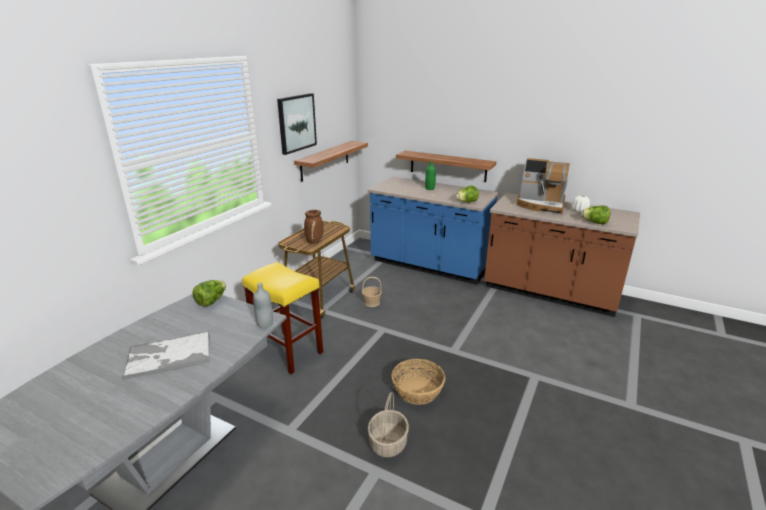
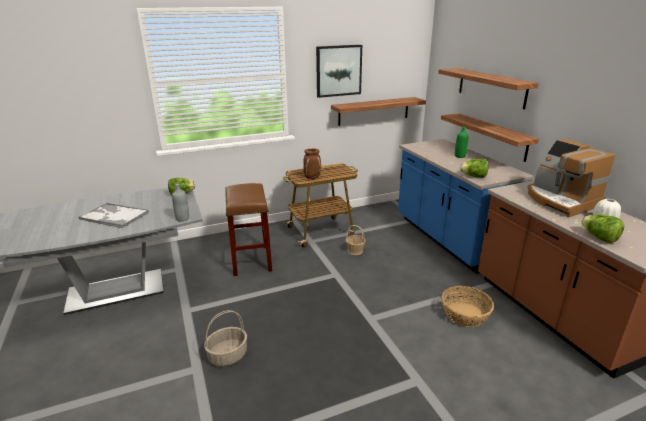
camera: 40 degrees right, 0 degrees up
yellow stool [242,262,323,374] -> brown stool [226,183,272,276]
basket [391,359,445,405] -> basket moved to [442,286,494,327]
none -> shelf [438,68,539,109]

